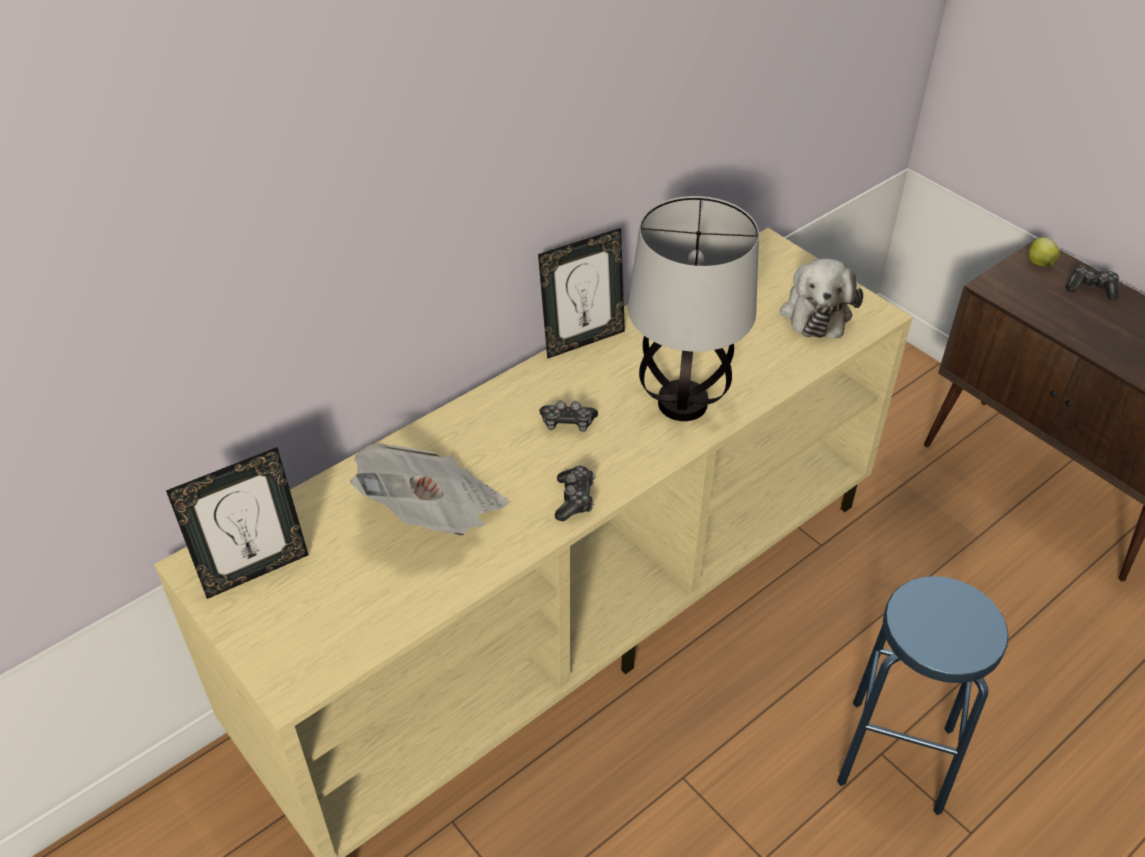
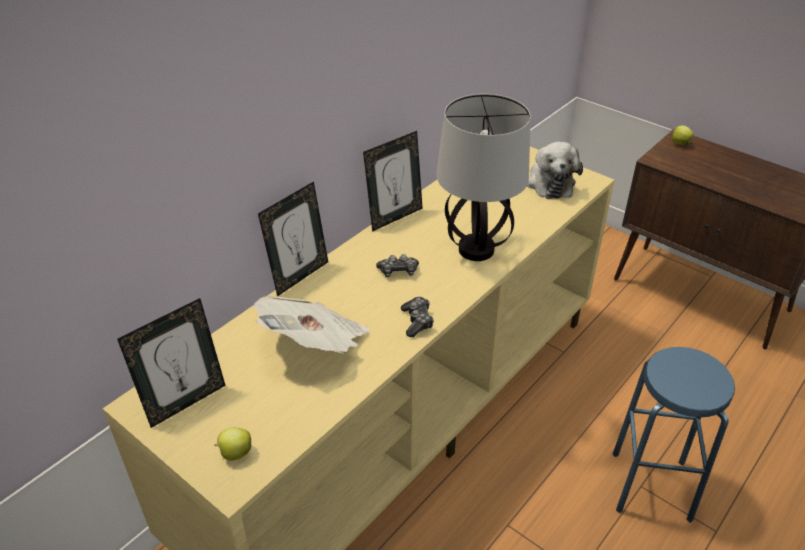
camera: 10 degrees left, 5 degrees down
game controller [1066,265,1119,300] -> none
none -> apple [214,428,251,461]
none -> picture frame [258,181,328,296]

